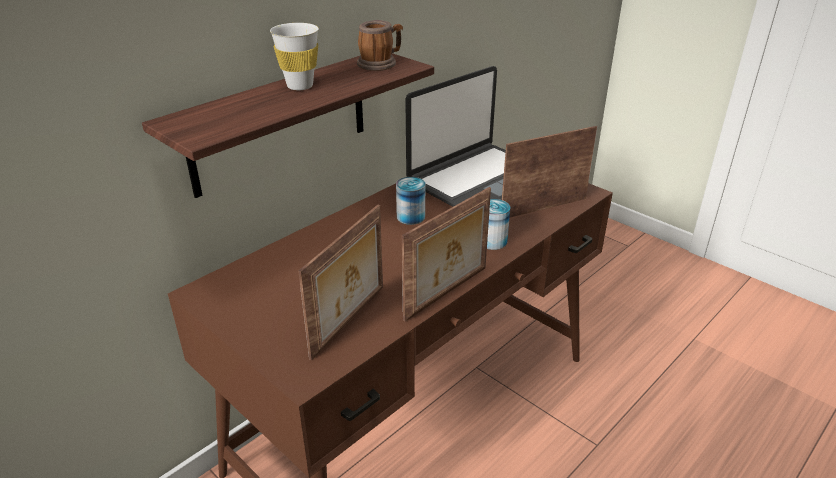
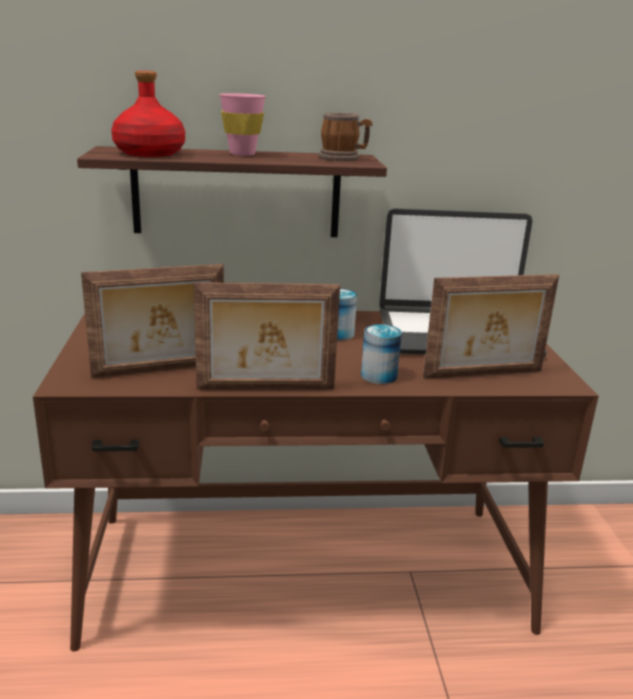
camera: 40 degrees right, 10 degrees down
white cup [270,23,319,90] -> pink cup [219,93,266,156]
picture frame [502,126,597,217] -> picture frame turned 150 degrees clockwise [423,274,559,379]
none -> red bottle [111,71,185,157]

